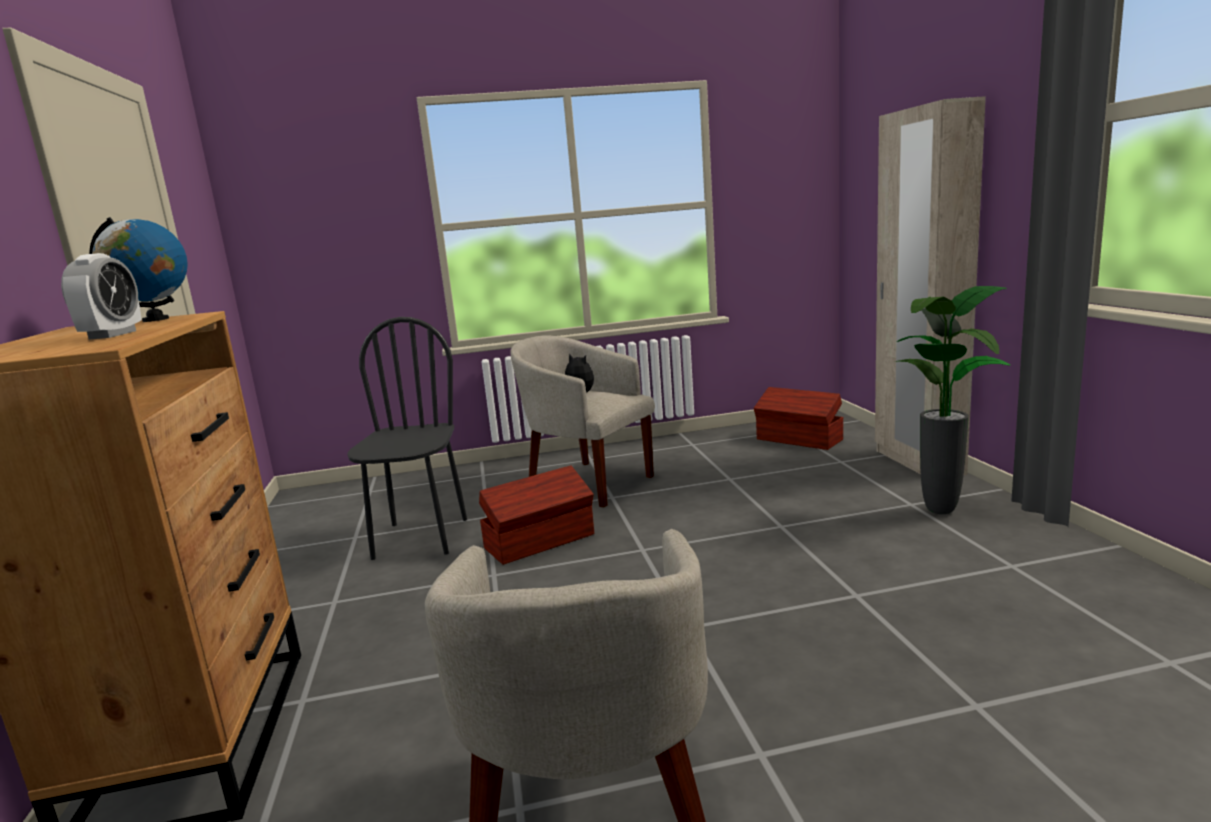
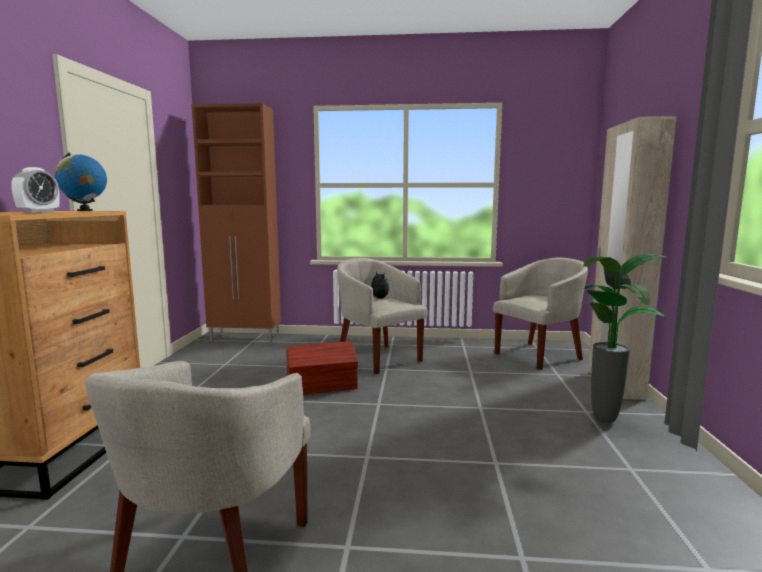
camera: 15 degrees right, 5 degrees down
black chair [347,317,467,560] -> none
brown storage box [753,387,843,450] -> beige armchair [493,258,588,370]
none -> brown cabinet [192,103,281,343]

